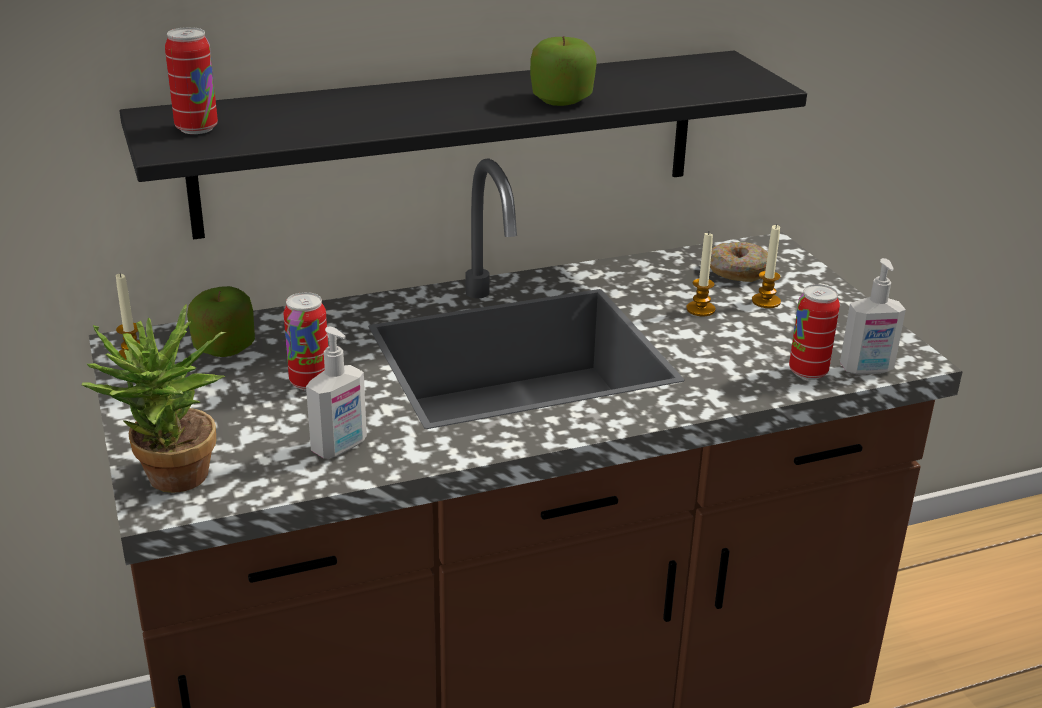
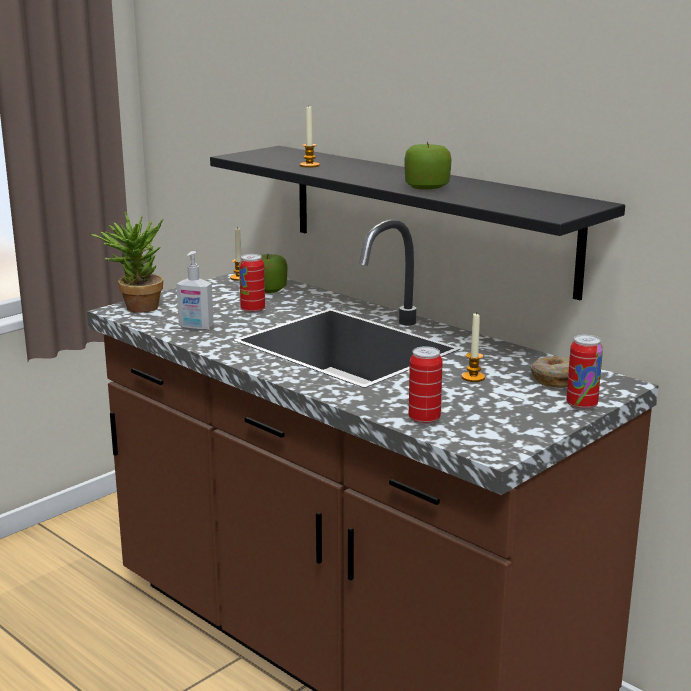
camera: 65 degrees right, 10 degrees down
can [165,27,218,134] -> can moved to [566,334,603,410]
candle [752,224,781,308] -> candle moved to [300,106,320,168]
soap dispenser [840,258,906,375] -> none

